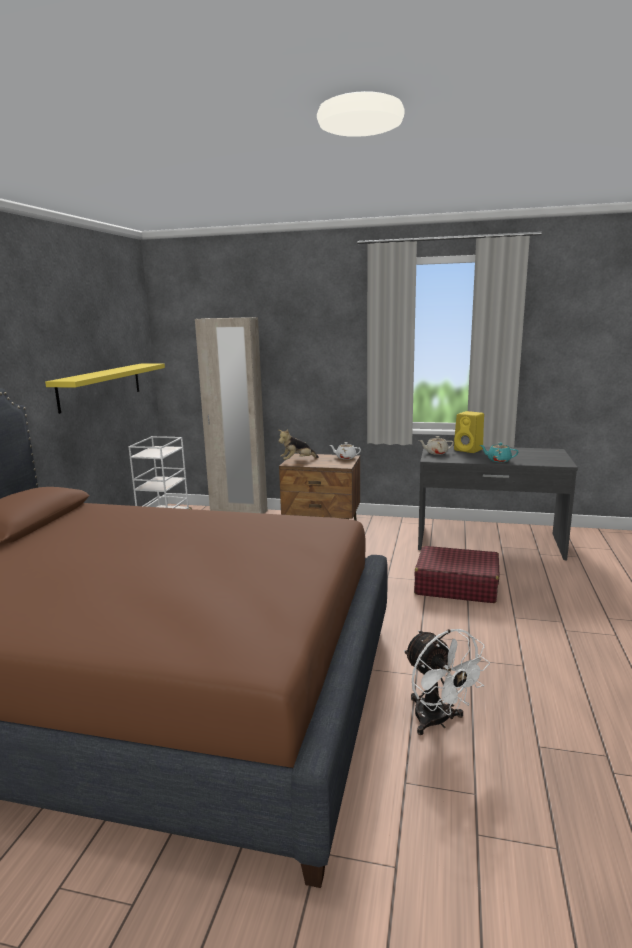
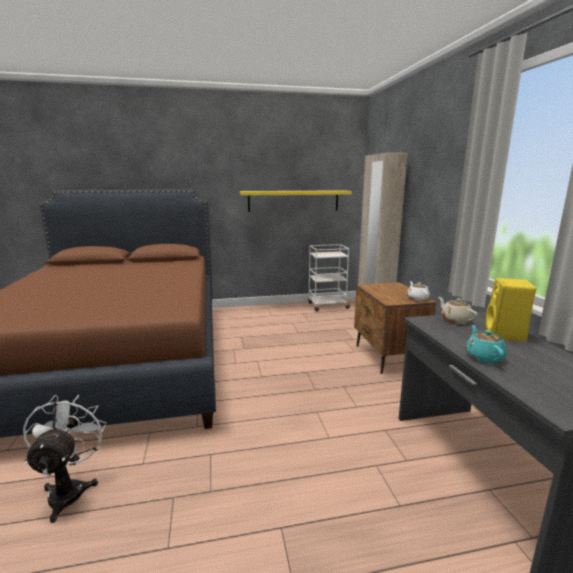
camera: 65 degrees right, 0 degrees up
plush toy [278,429,319,460] -> none
white fan [404,629,490,735] -> white fan turned 135 degrees clockwise [23,395,107,523]
red suitcase [414,546,499,603] -> none

